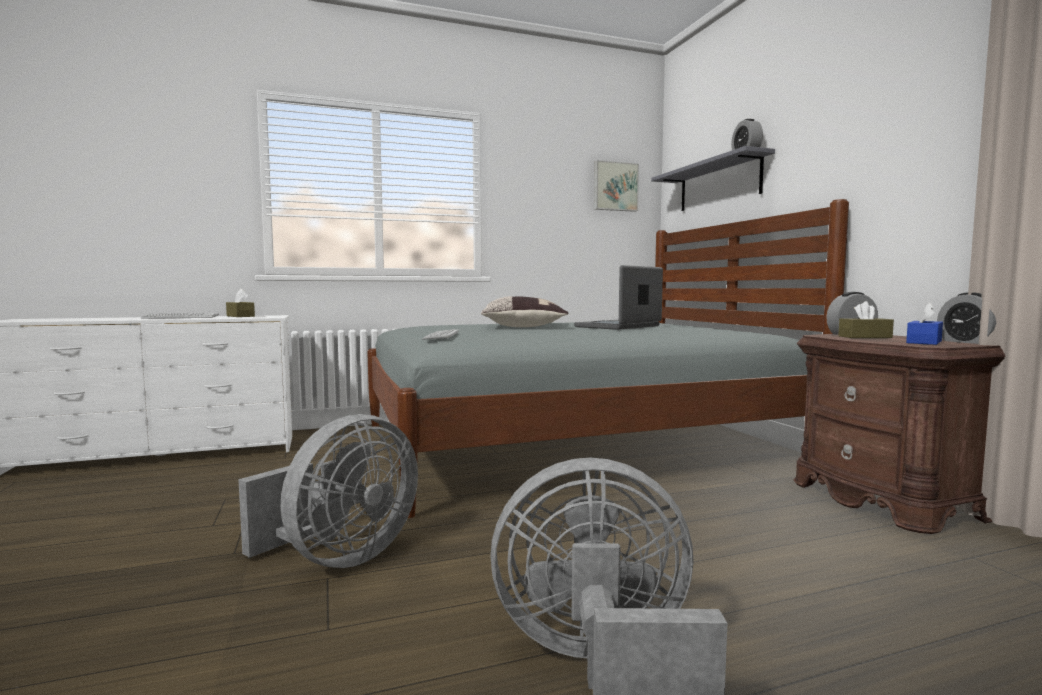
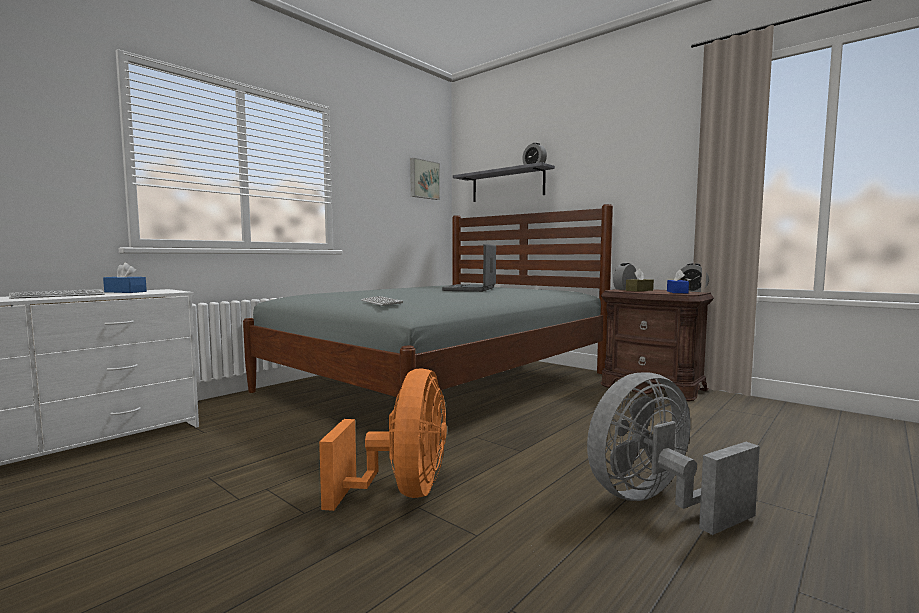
camera: 30 degrees left, 0 degrees up
brown tissue box [226,289,255,317] -> blue tissue box [103,263,147,293]
grey fan [238,414,418,568] -> orange fan [319,368,447,511]
pillow [481,296,568,327] -> none

